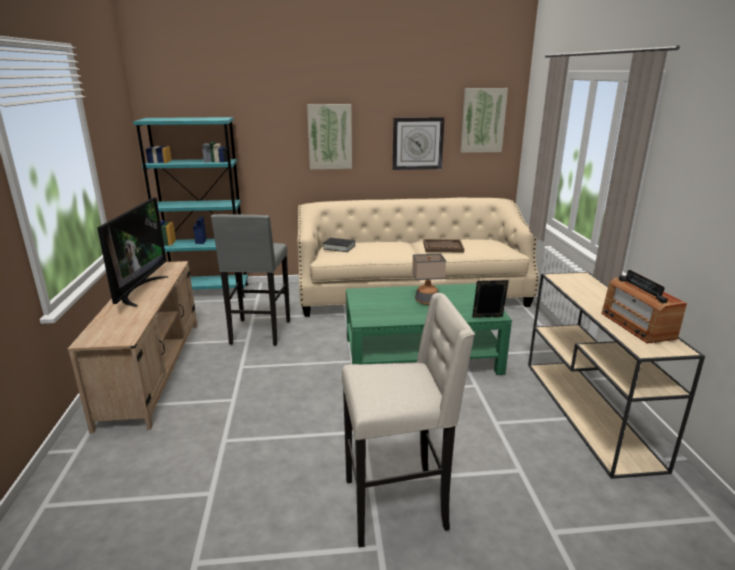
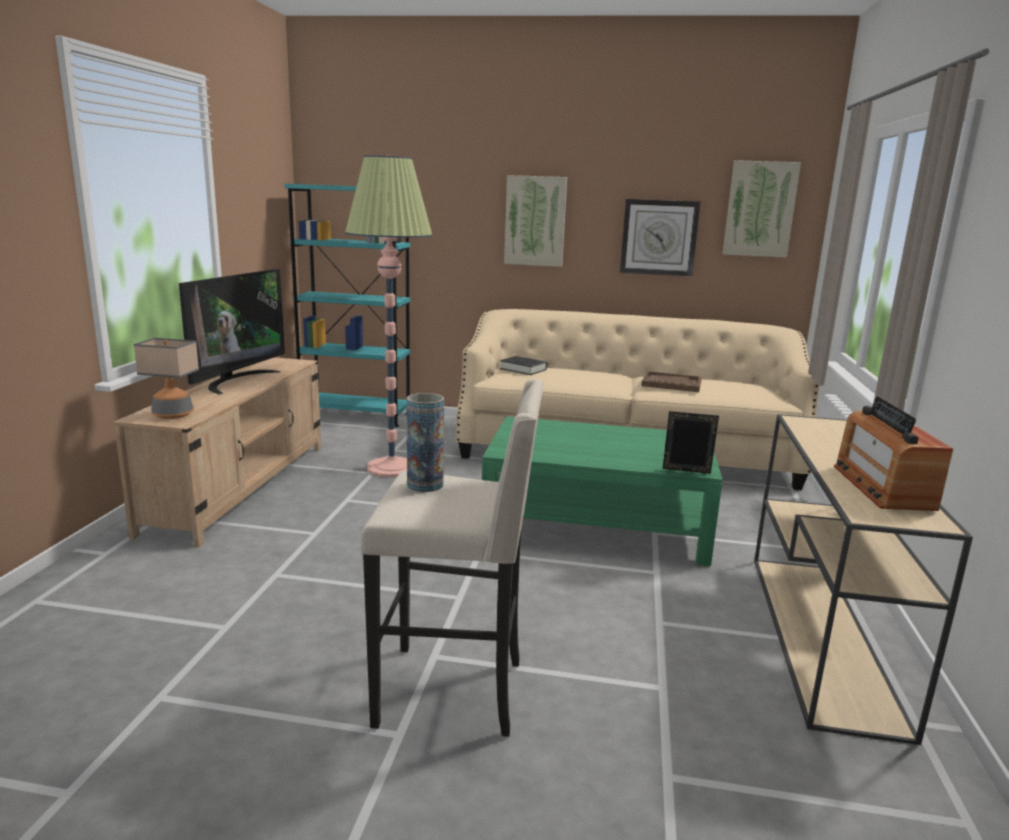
camera: 15 degrees right, 5 degrees down
grey stool [211,214,290,346] -> floor lamp [345,155,432,477]
table lamp [412,254,446,305] -> table lamp moved to [133,338,199,419]
none -> vase [407,393,444,492]

